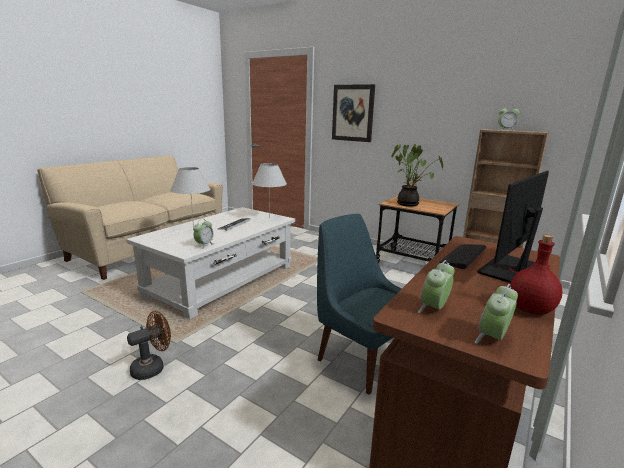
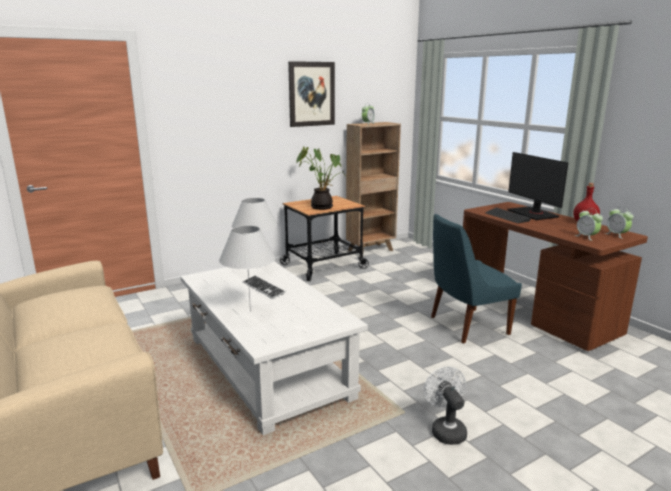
camera: 65 degrees left, 0 degrees up
brown fan [127,311,171,380] -> white fan [424,367,467,445]
alarm clock [193,219,215,249] -> none
picture [332,84,375,142] -> picture moved to [288,61,335,127]

